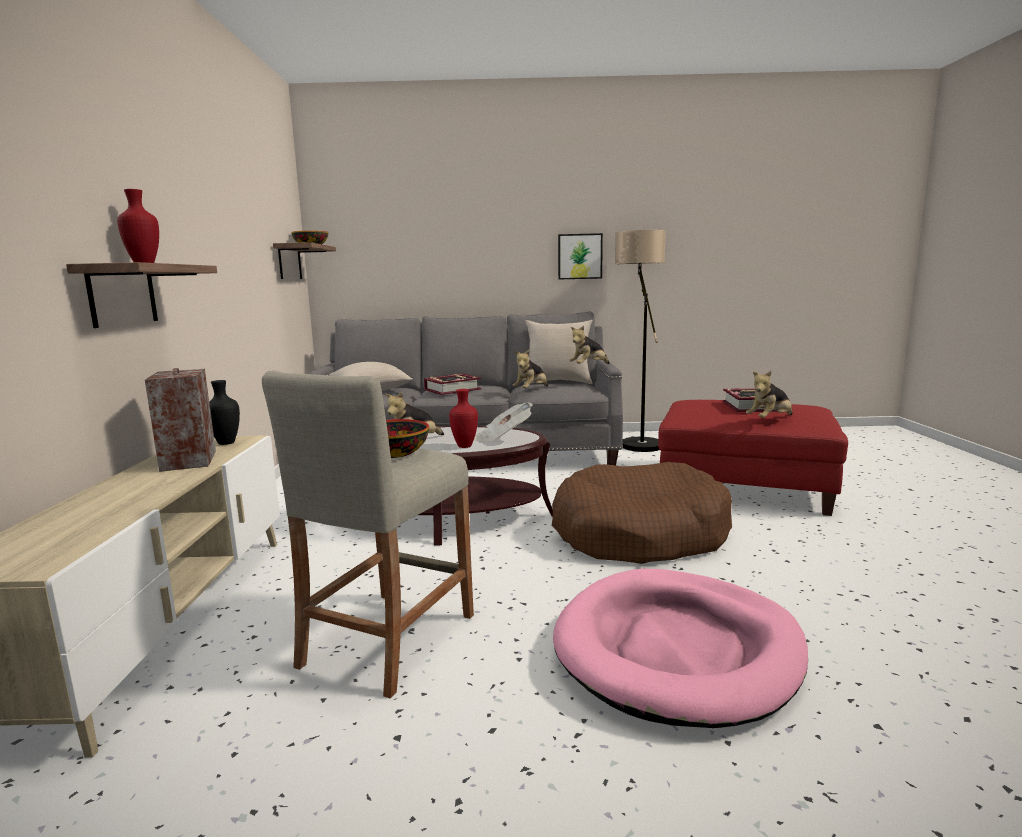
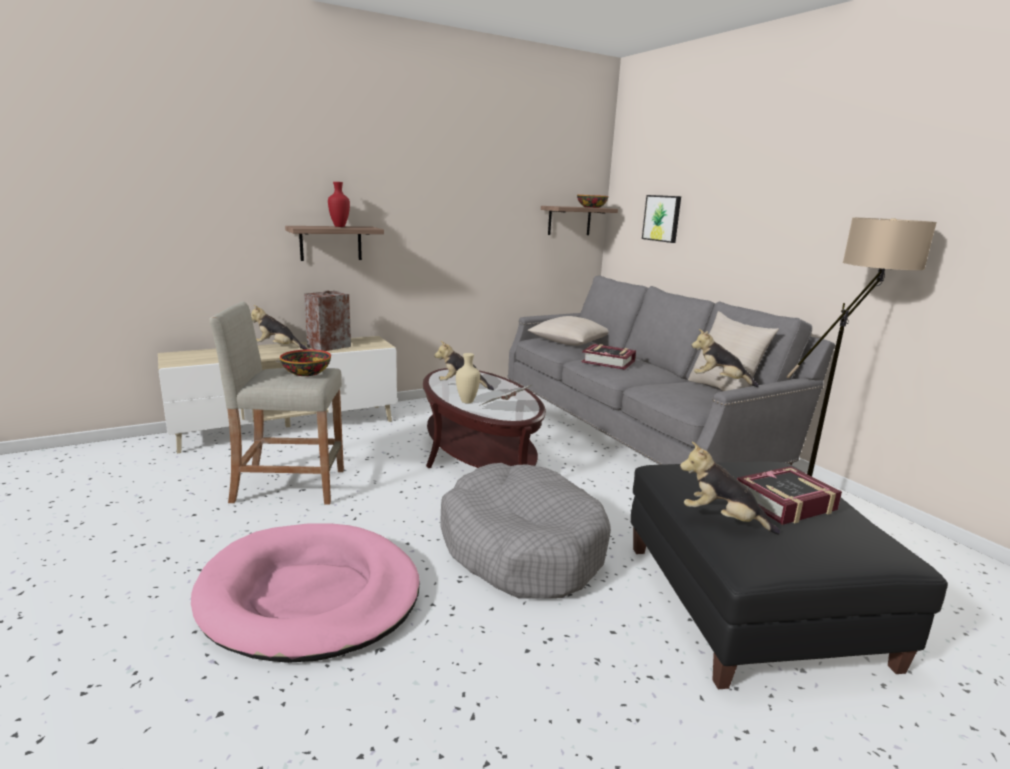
camera: 60 degrees right, 5 degrees up
black vase [209,380,240,445] -> none
red vase [449,389,478,448] -> beige vase [456,353,480,403]
plush toy [512,350,548,388] -> plush toy moved to [251,305,307,350]
brown dog bed [552,462,732,564] -> grey dog bed [440,463,611,599]
picture [558,233,603,279] -> picture moved to [642,195,681,243]
red ottoman [658,400,848,516] -> black ottoman [631,462,948,689]

